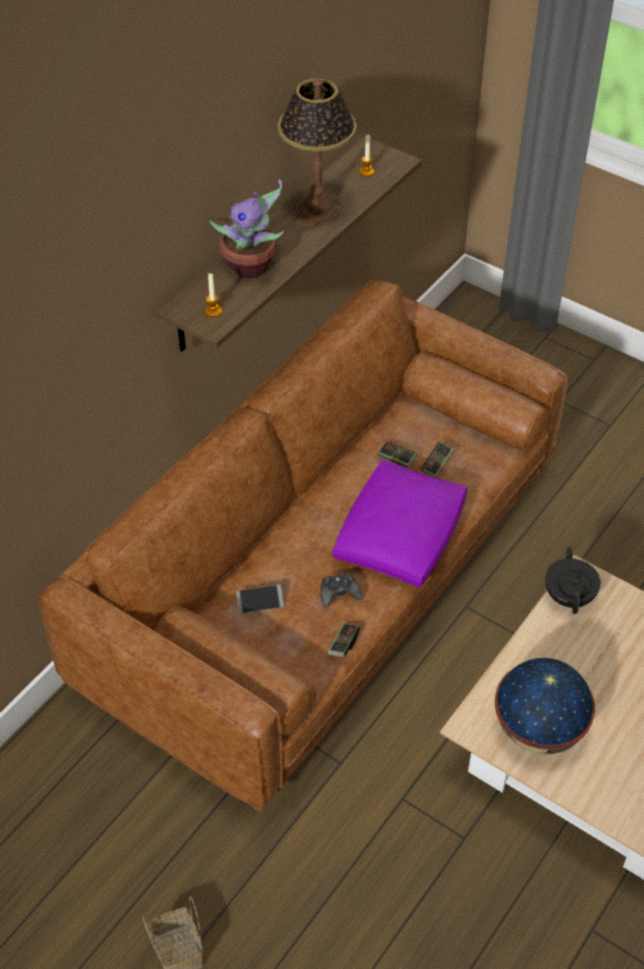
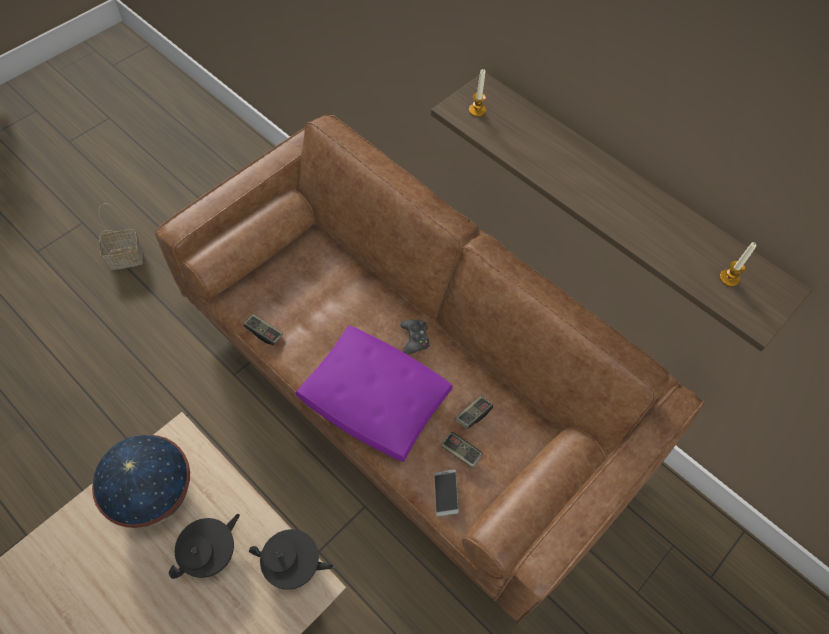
camera: 95 degrees right, 10 degrees up
potted plant [210,179,284,278] -> none
phone [237,585,284,613] -> phone moved to [434,469,459,517]
table lamp [277,78,357,224] -> none
black game controller [320,573,363,607] -> black game controller moved to [400,320,430,354]
none -> black teapot [169,514,240,579]

